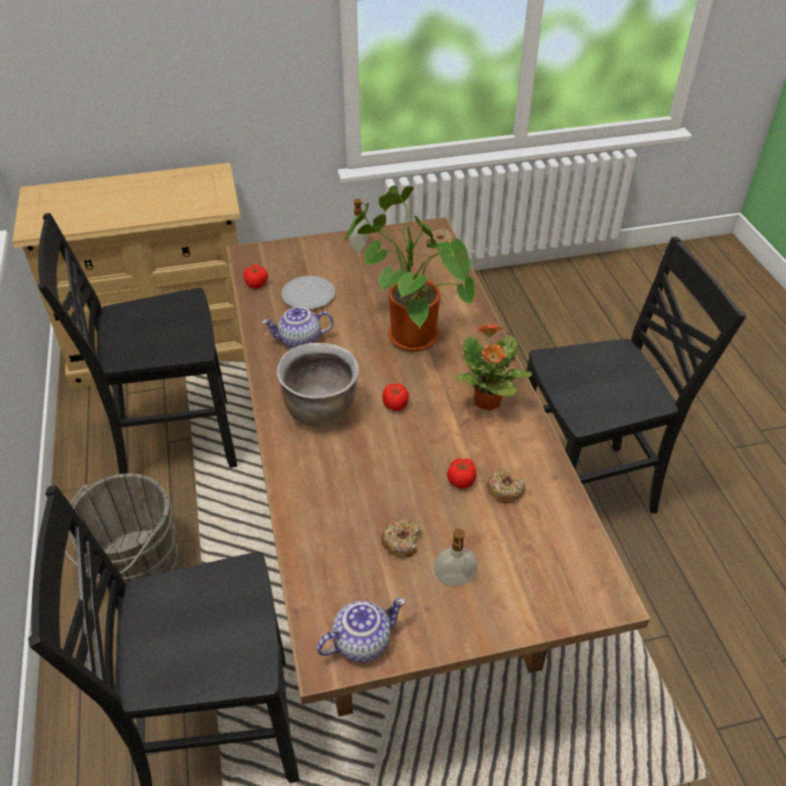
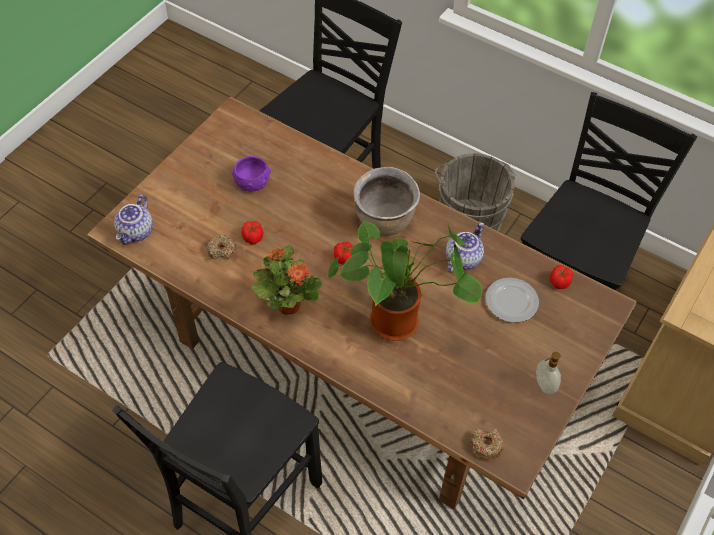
camera: 135 degrees right, 10 degrees up
teapot [317,598,405,662] -> teapot moved to [114,194,153,244]
donut [381,519,421,557] -> purple bowl [231,156,271,192]
soap dispenser [434,529,478,586] -> none

